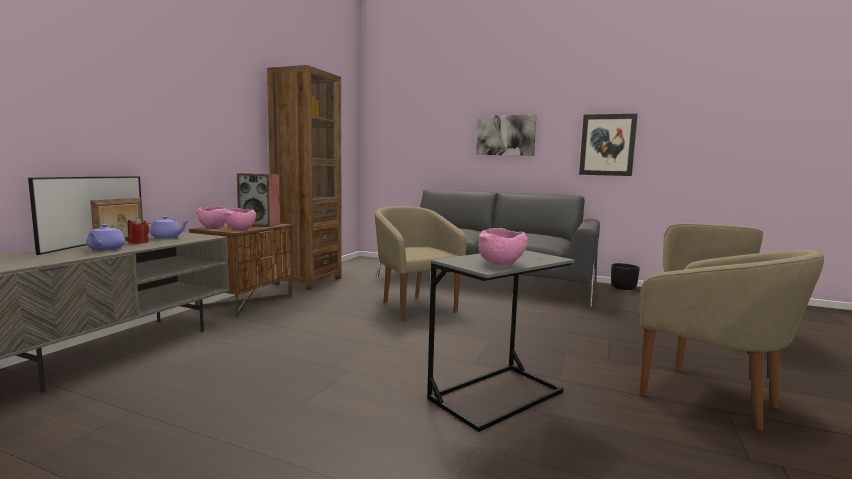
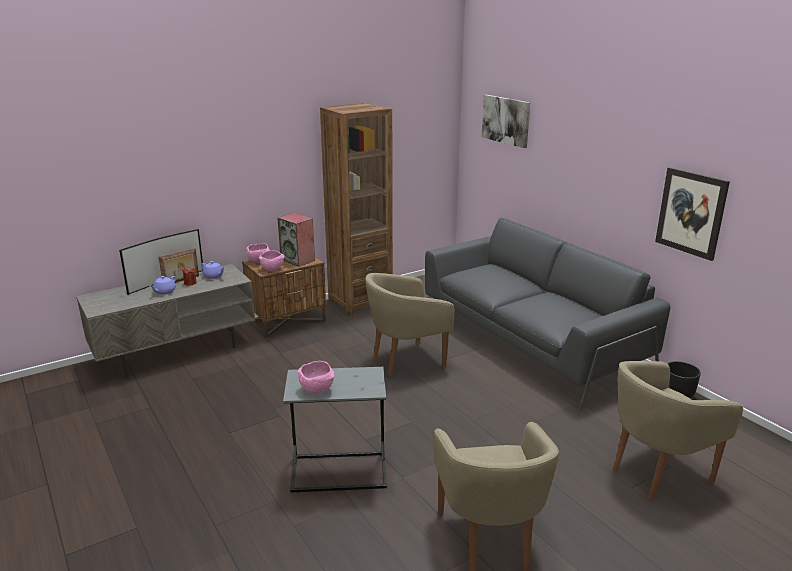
camera: 35 degrees right, 15 degrees up
beige armchair [375,206,467,320] -> beige armchair turned 120 degrees counterclockwise [365,273,455,377]
picture [476,115,537,156] -> picture moved to [482,95,530,148]

